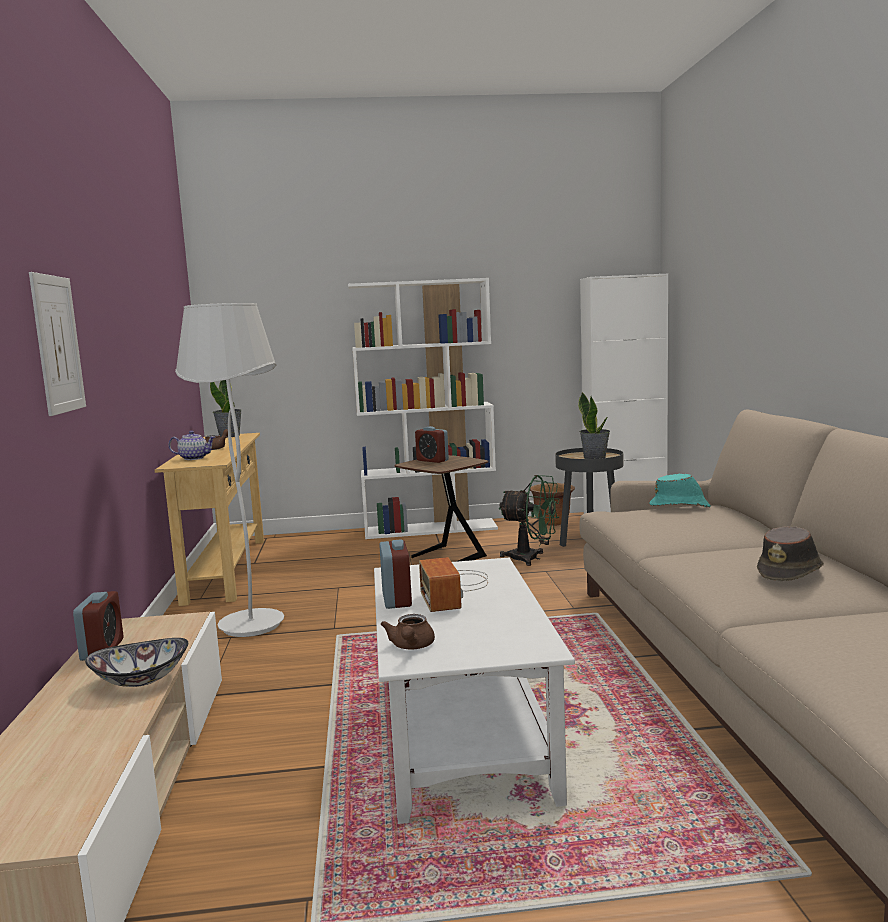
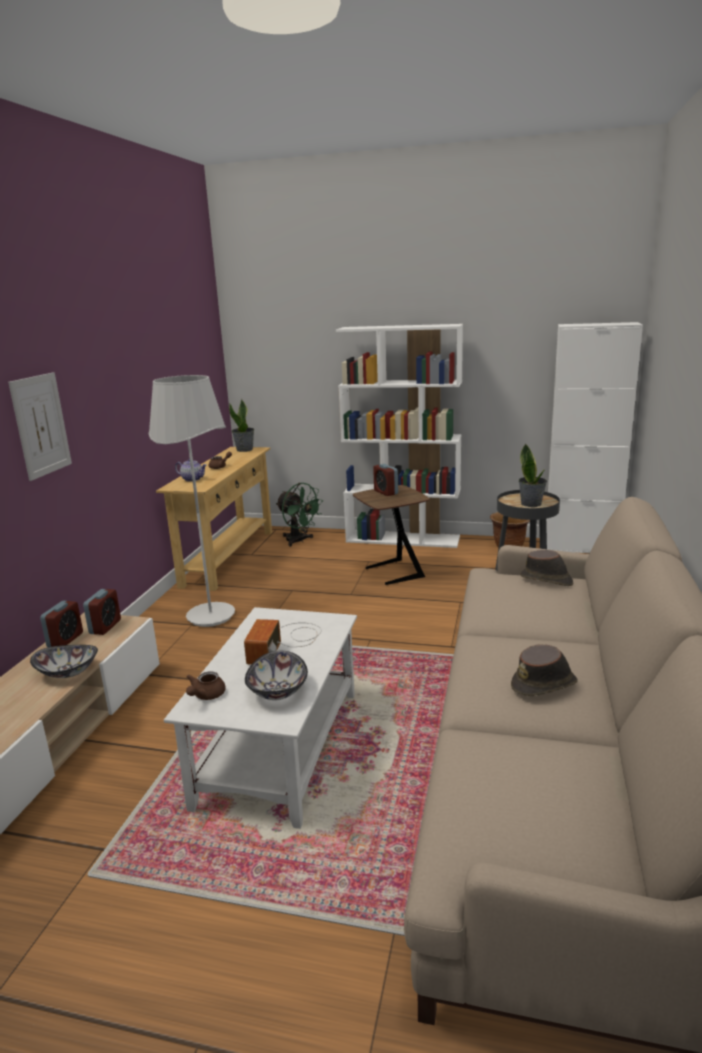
camera: 20 degrees right, 10 degrees up
alarm clock [379,539,412,609] -> alarm clock moved to [83,589,121,635]
green fan [499,475,560,566] -> green fan moved to [276,483,323,547]
turquoise hat [649,474,711,507] -> brown hat [520,550,573,586]
none -> bowl [245,651,308,700]

